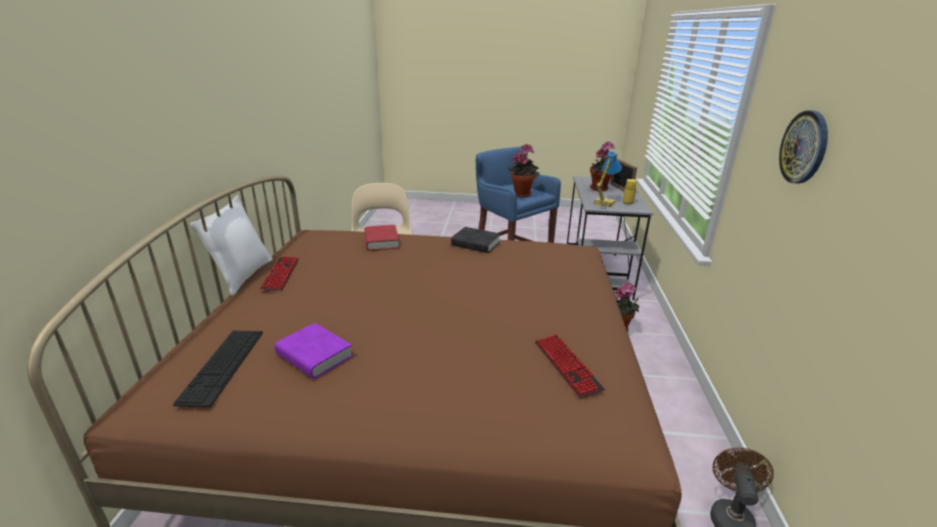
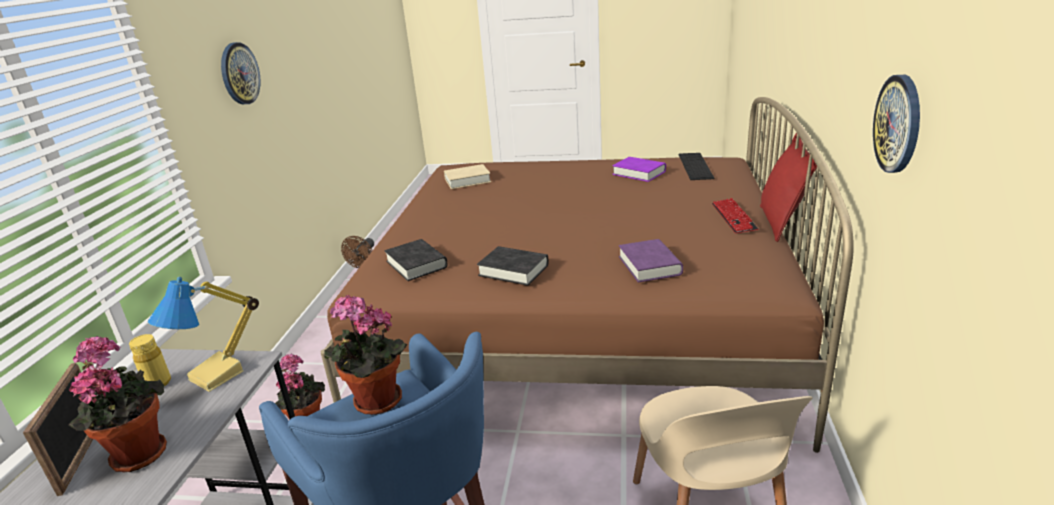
camera: 175 degrees left, 0 degrees up
white pillow [190,195,273,296] -> red pillow [760,133,817,242]
red book [364,225,400,251] -> purple book [619,239,683,283]
keyboard [535,334,605,398] -> beige book [444,164,491,189]
none -> black book [384,239,448,281]
none -> wall clock [873,75,920,173]

